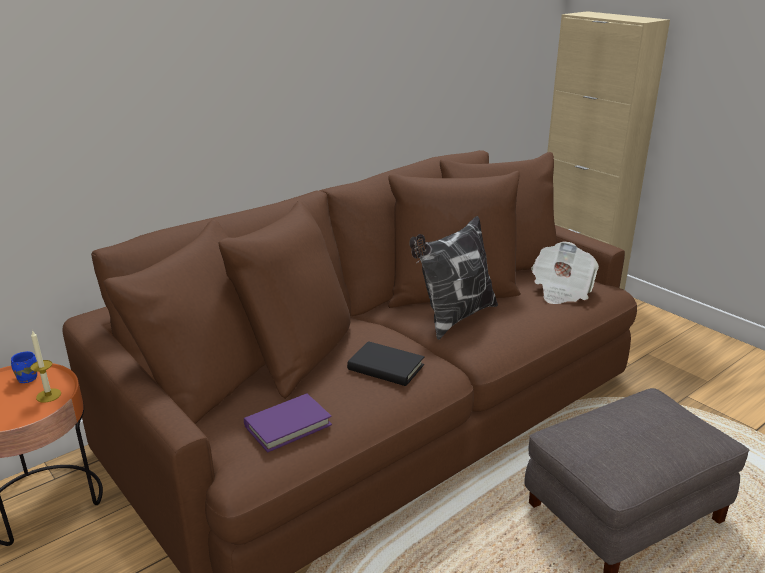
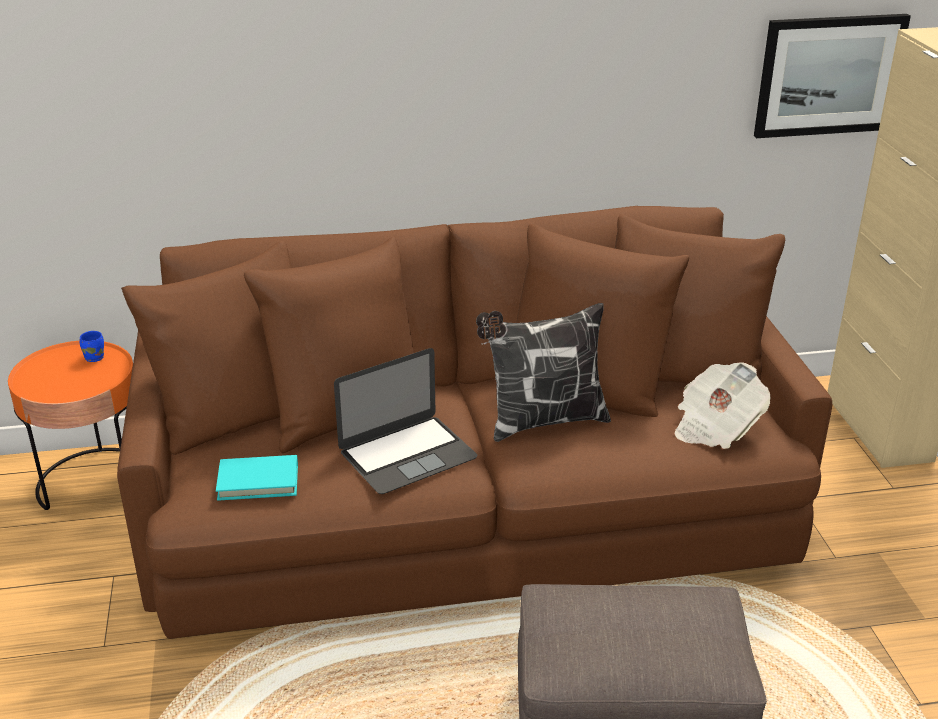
camera: 30 degrees right, 5 degrees up
candle [30,330,61,403] -> none
purple book [244,394,332,453] -> turquoise book [216,455,298,501]
black book [347,341,424,386] -> laptop [334,348,477,494]
none -> picture [754,14,911,138]

